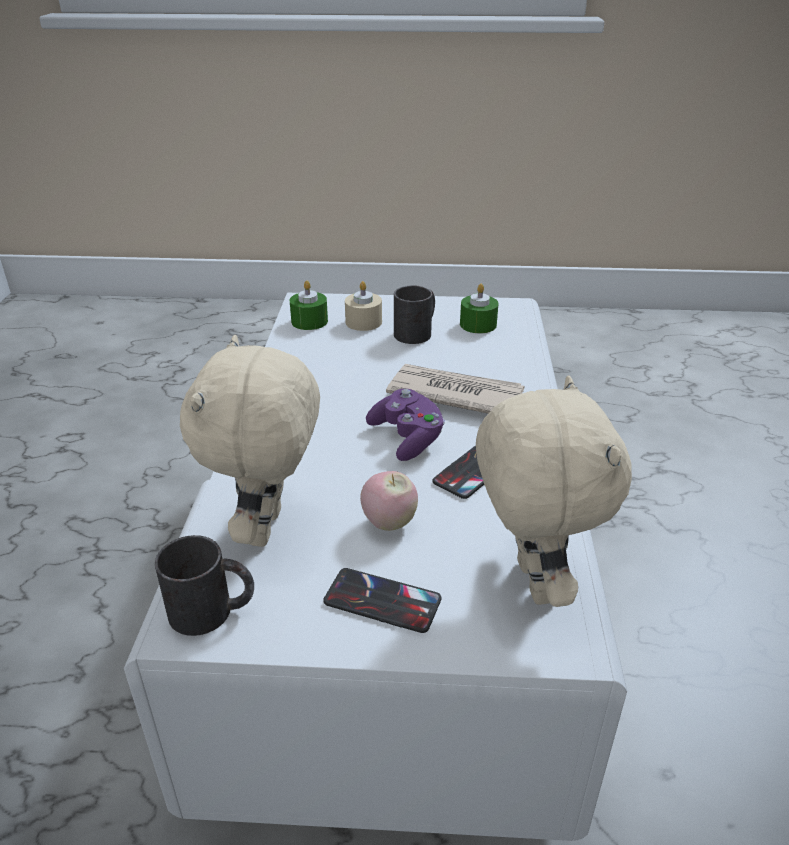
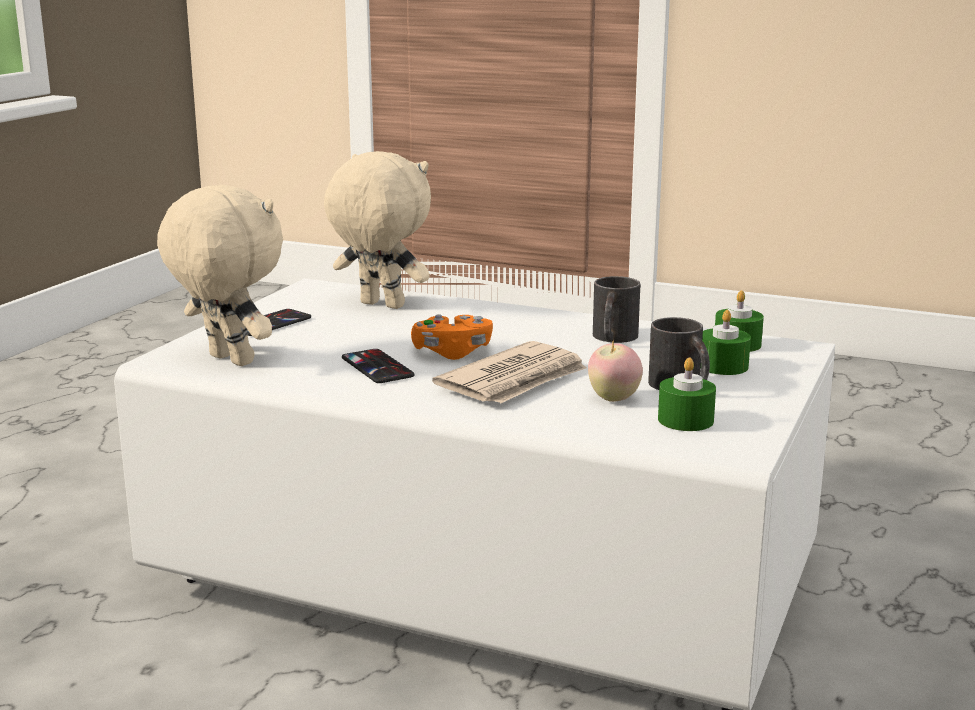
camera: 110 degrees right, 15 degrees down
black mug [155,535,254,636] -> black mug moved to [593,276,640,343]
beige candle [345,281,382,331] -> green candle [702,310,751,375]
apple [360,471,418,531] -> apple moved to [588,339,643,402]
purple game controller [366,389,445,461] -> orange game controller [411,314,493,360]
beige plush toy [476,375,632,607] -> beige plush toy turned 150 degrees counterclockwise [157,185,283,366]

